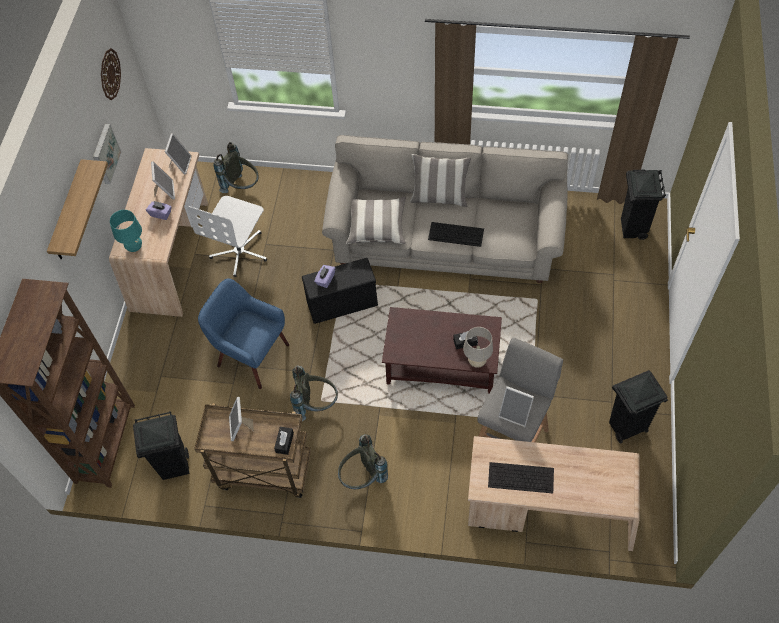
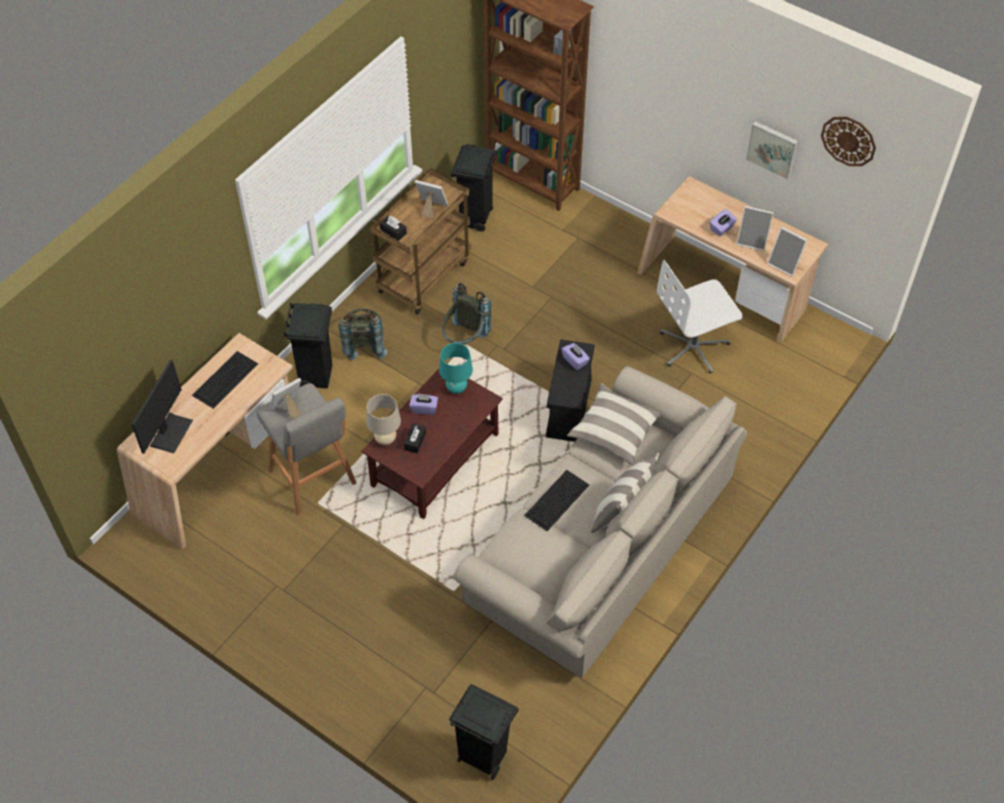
camera: 115 degrees right, 5 degrees down
shelf [47,159,108,260] -> none
turquoise table lamp [110,210,142,252] -> turquoise table lamp moved to [439,343,473,394]
white office chair [188,196,267,277] -> white office chair turned 75 degrees counterclockwise [657,260,743,374]
blue armchair [198,278,289,389] -> none
grey backpack [213,142,258,193] -> none
black trash can [609,370,668,444] -> black trash can moved to [283,303,332,388]
none -> monitor [132,360,193,454]
none -> purple tissue box [409,393,438,415]

